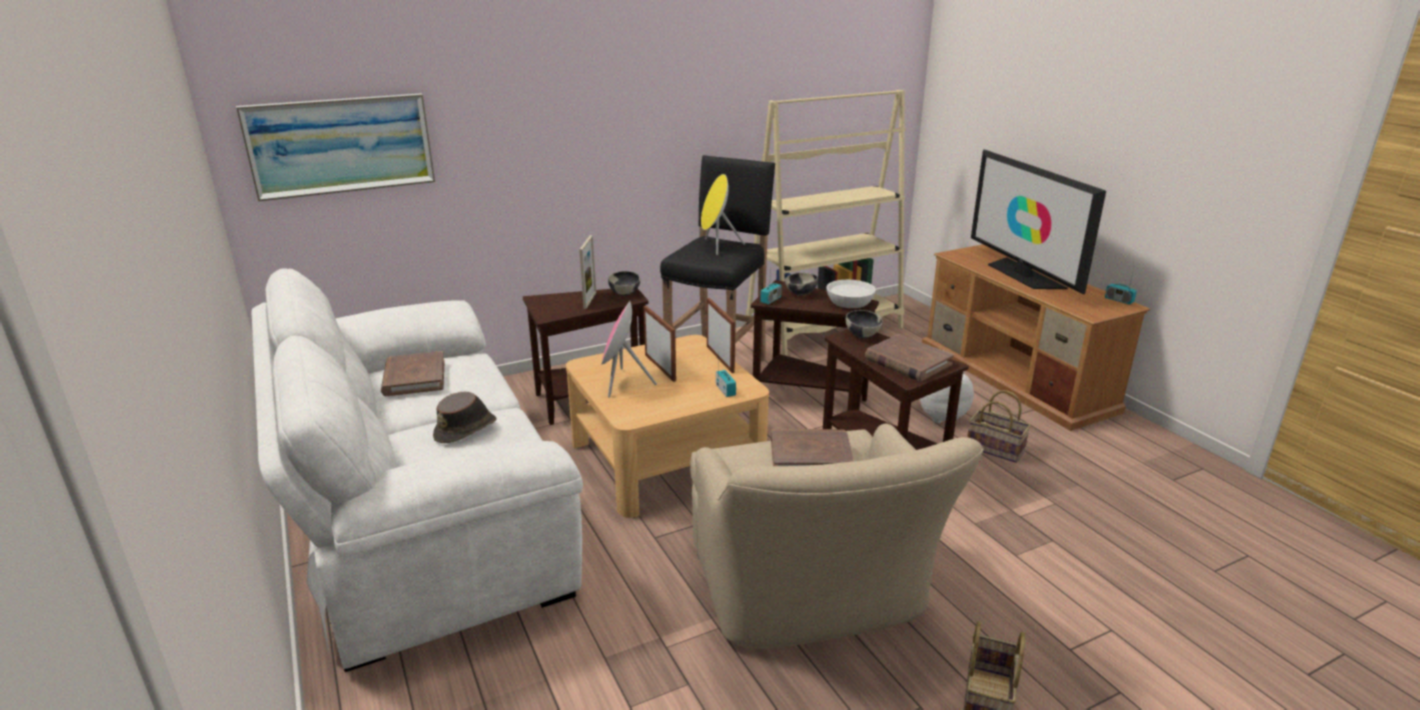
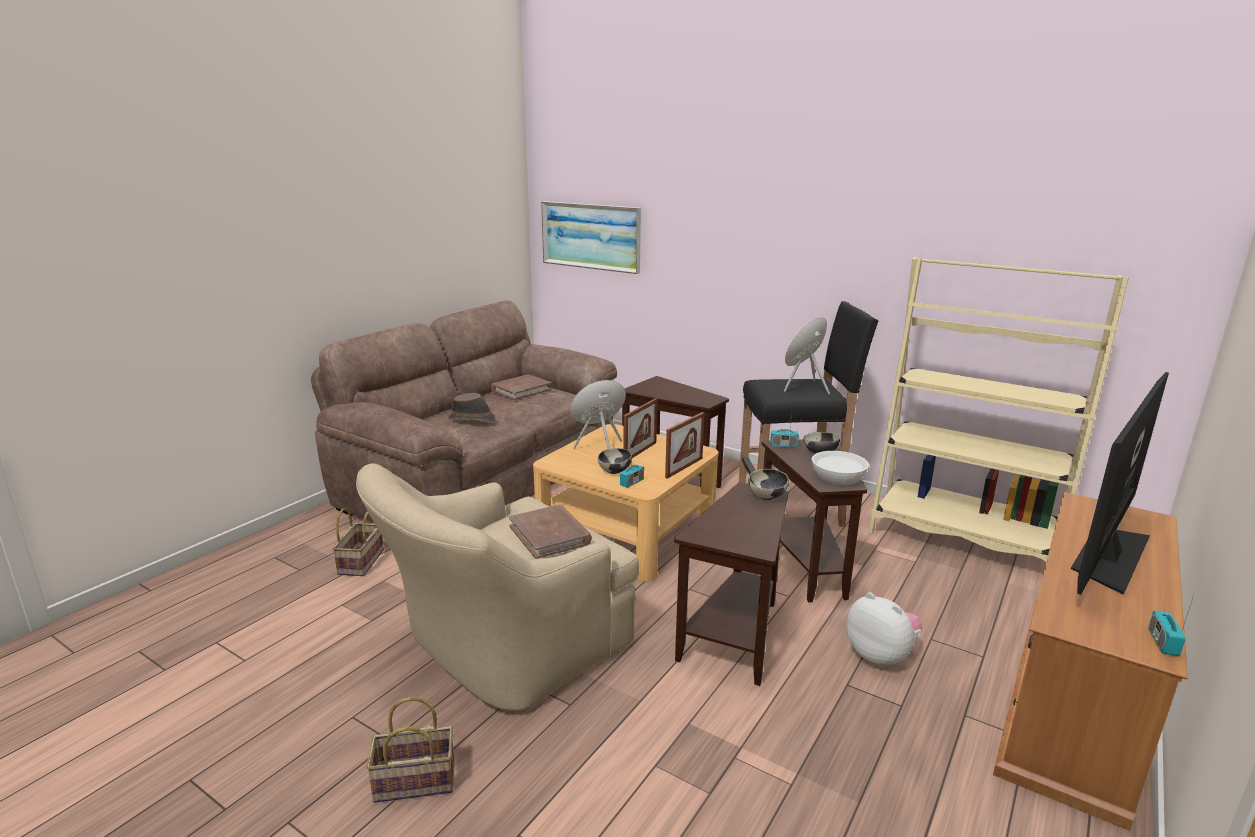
camera: 60 degrees right, 5 degrees down
white sofa [251,268,583,672] -> brown sofa [311,300,617,522]
picture frame [579,235,596,309] -> none
bowl [608,271,641,296] -> bowl moved to [598,448,631,474]
brown book [865,334,954,381] -> none
basket [967,390,1031,463] -> basket moved to [332,508,384,576]

